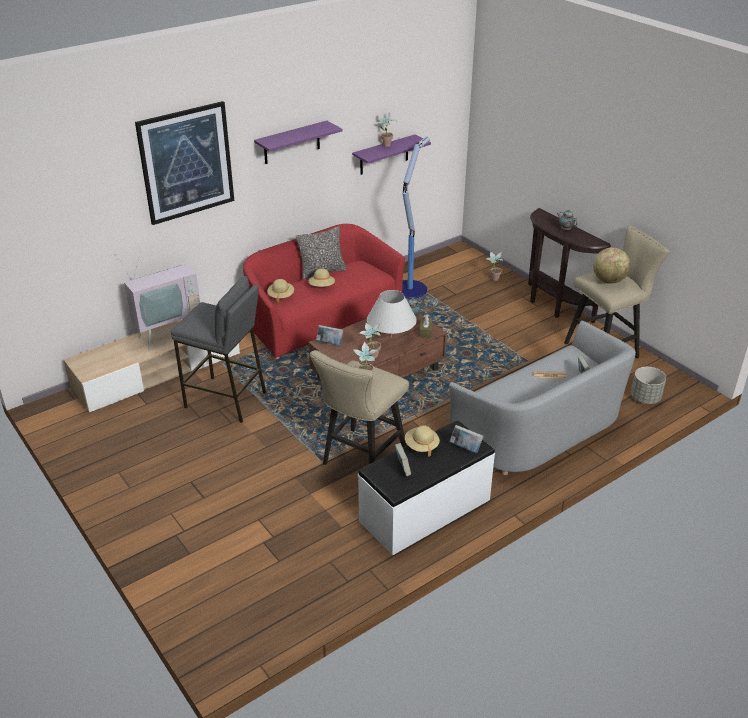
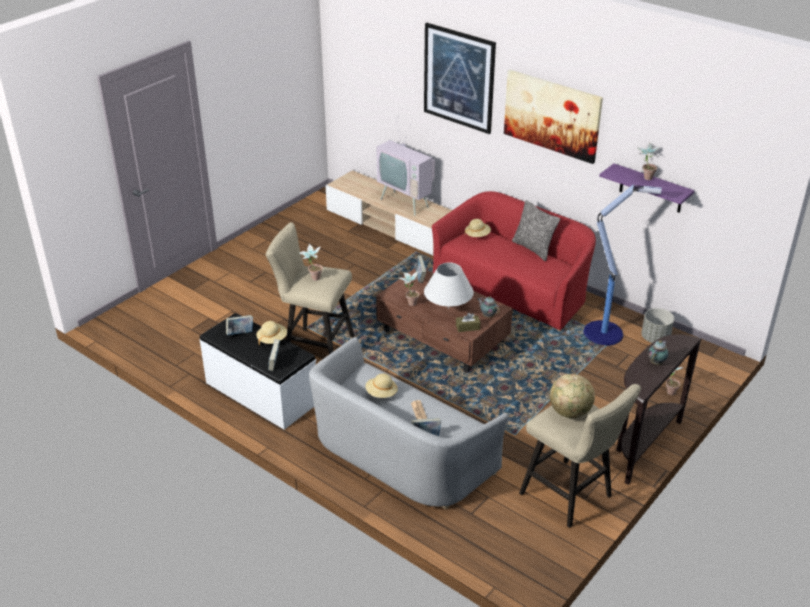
camera: 75 degrees right, 0 degrees up
grey stool [171,276,266,423] -> none
purple shelf [254,121,342,164] -> picture [504,70,603,164]
beige hat [309,269,335,287] -> beige hat moved to [366,373,398,398]
grey planter [631,367,666,404] -> grey planter moved to [641,308,674,343]

